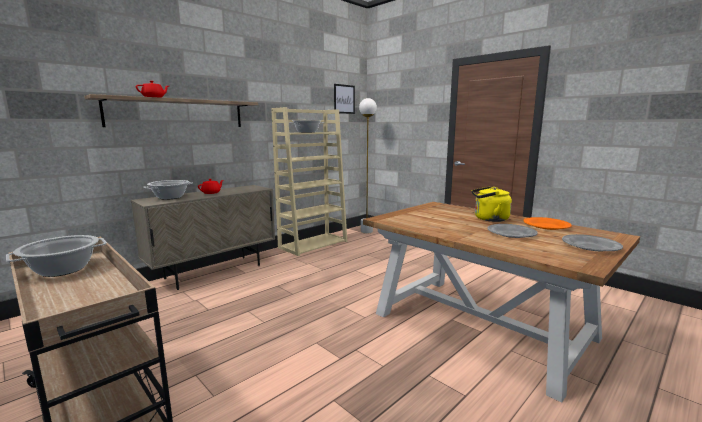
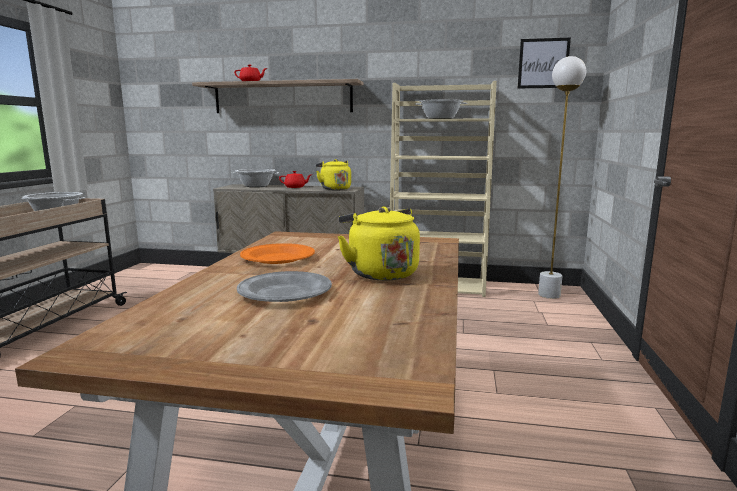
camera: 55 degrees right, 0 degrees up
orange plate [523,217,572,230] -> orange plate moved to [240,243,315,264]
grey plate [562,234,623,251] -> none
none -> yellow kettle [316,159,351,190]

